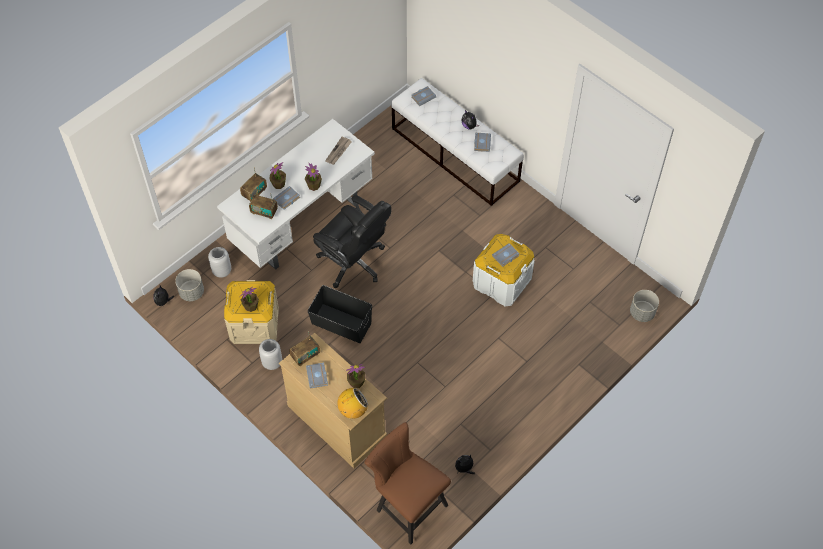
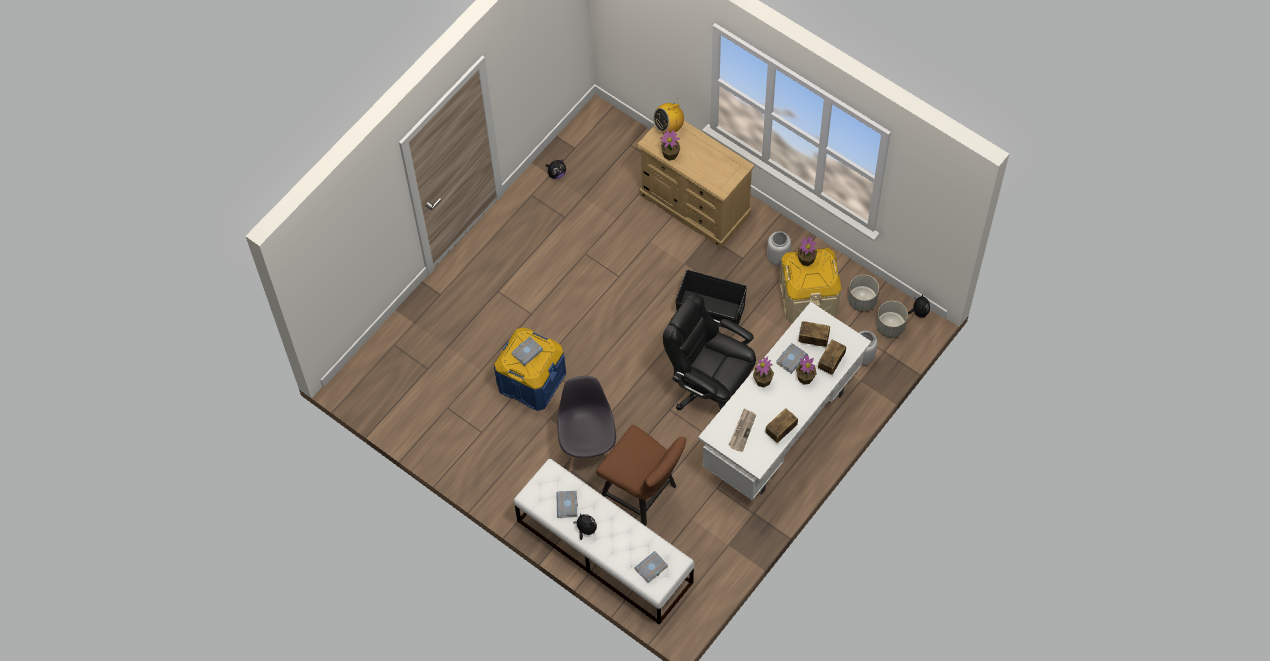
camera: 175 degrees right, 5 degrees up
radio [289,331,320,366] -> radio moved to [765,408,798,443]
grey book [306,363,328,388] -> none
brown chair [364,422,451,545] -> brown chair moved to [596,425,687,526]
white storage box [473,234,535,307] -> blue storage box [494,328,566,411]
grey planter [630,290,659,322] -> grey planter moved to [848,275,879,312]
none -> grey chair [558,376,616,472]

